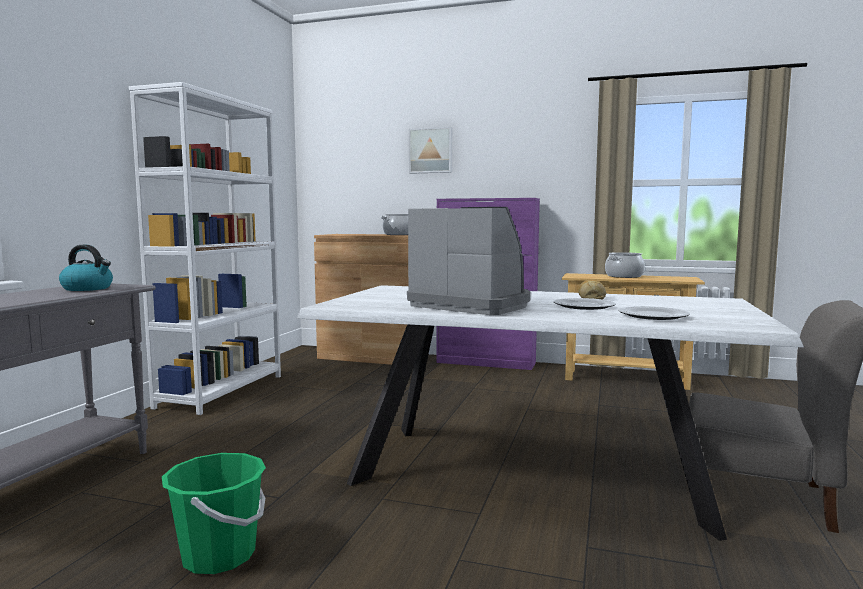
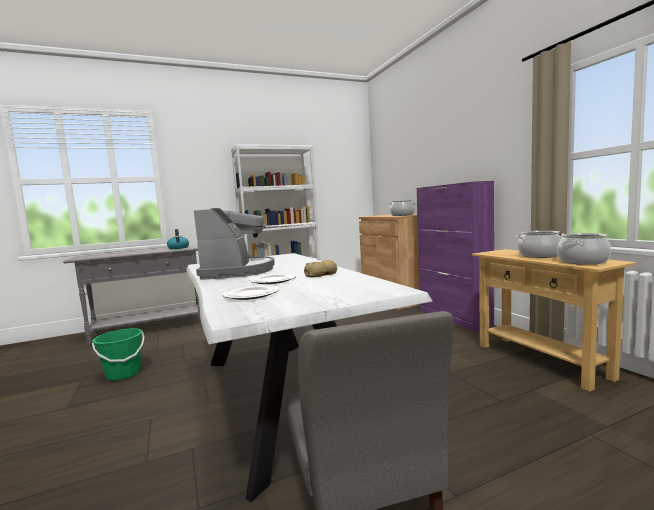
camera: 50 degrees right, 0 degrees up
picture [409,127,452,174] -> none
none -> cooking pot [557,233,611,265]

